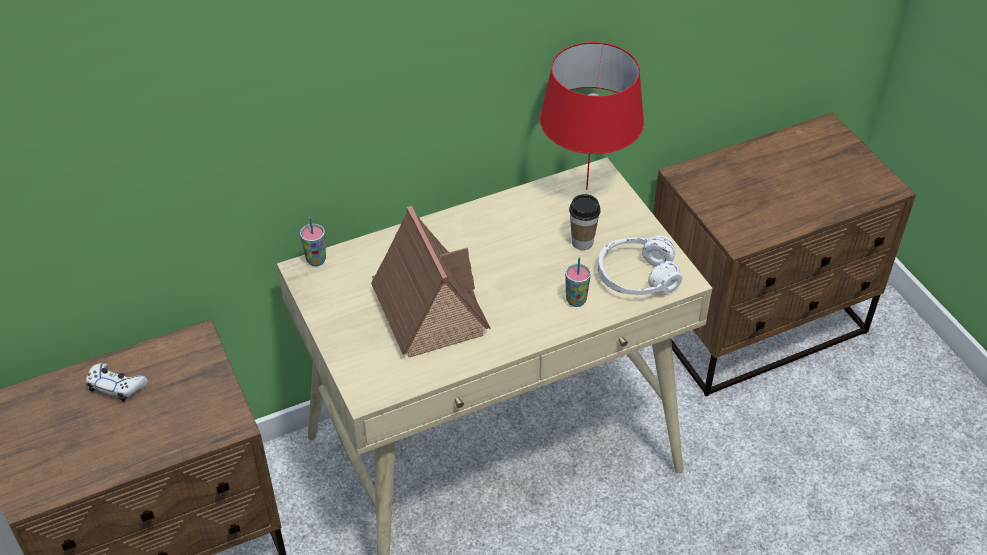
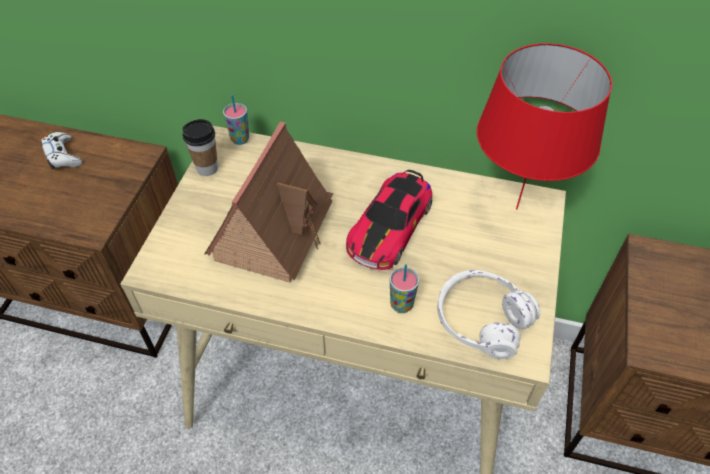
camera: 40 degrees right, 5 degrees up
cup [569,194,601,250] -> cup moved to [182,119,218,176]
none -> toy car [346,170,432,270]

